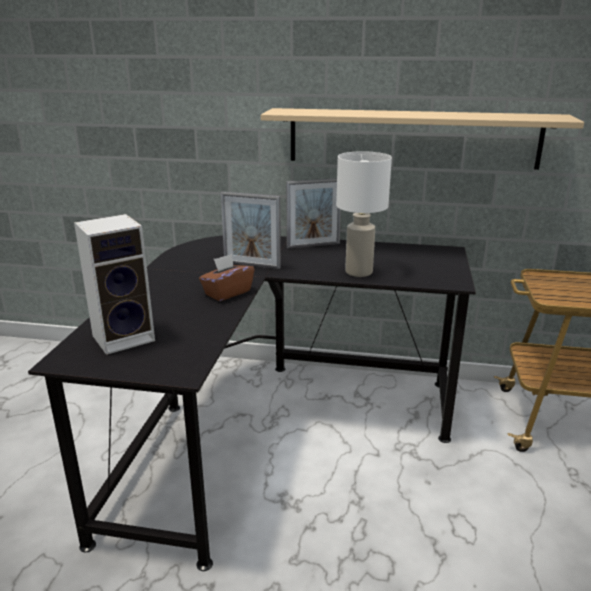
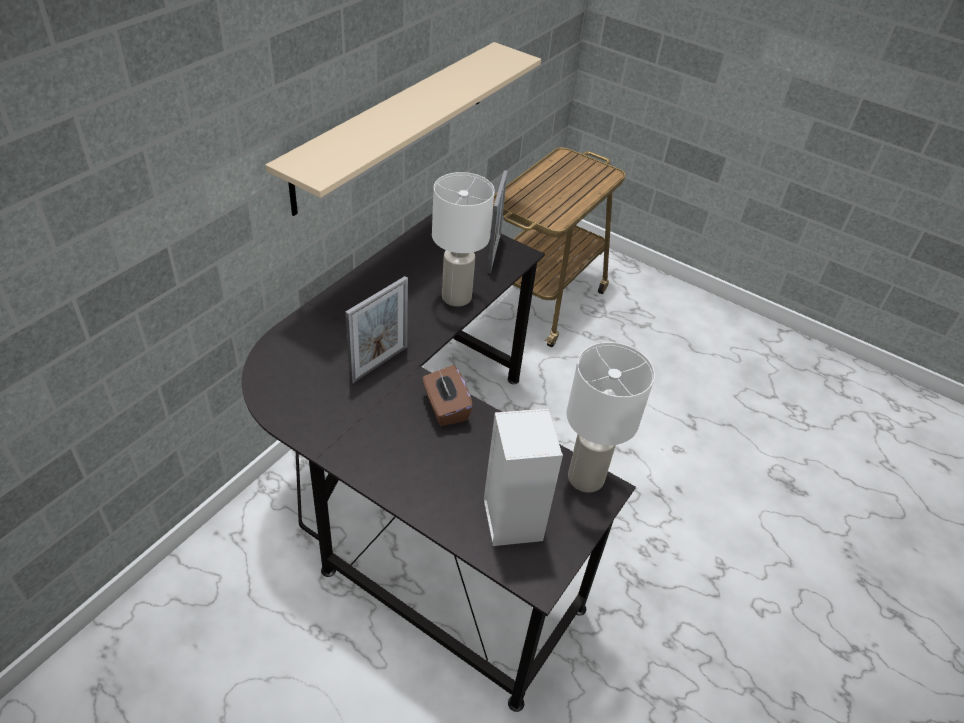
camera: 70 degrees left, 20 degrees up
picture frame [286,178,341,249] -> picture frame moved to [487,170,508,273]
none -> white table lamp [567,342,655,493]

